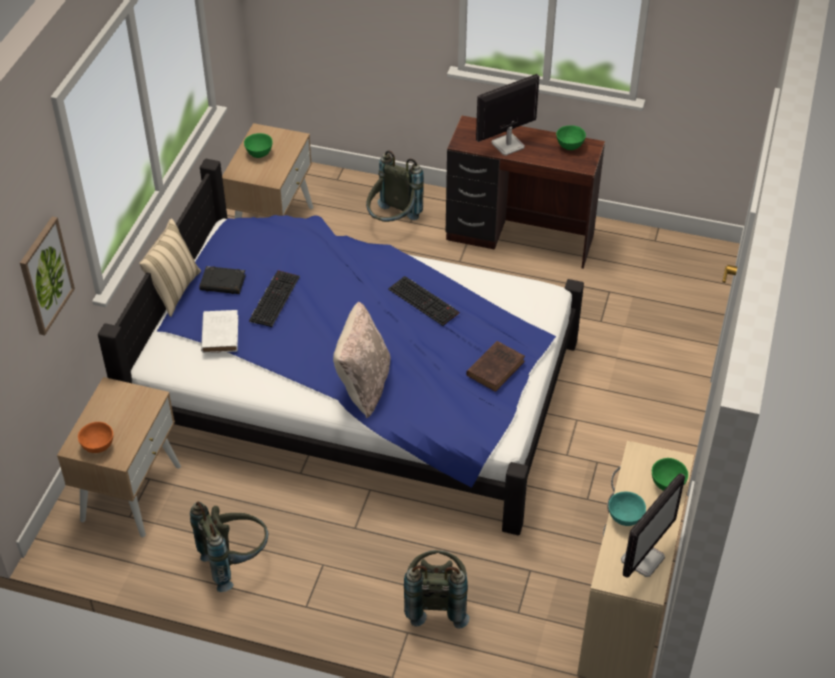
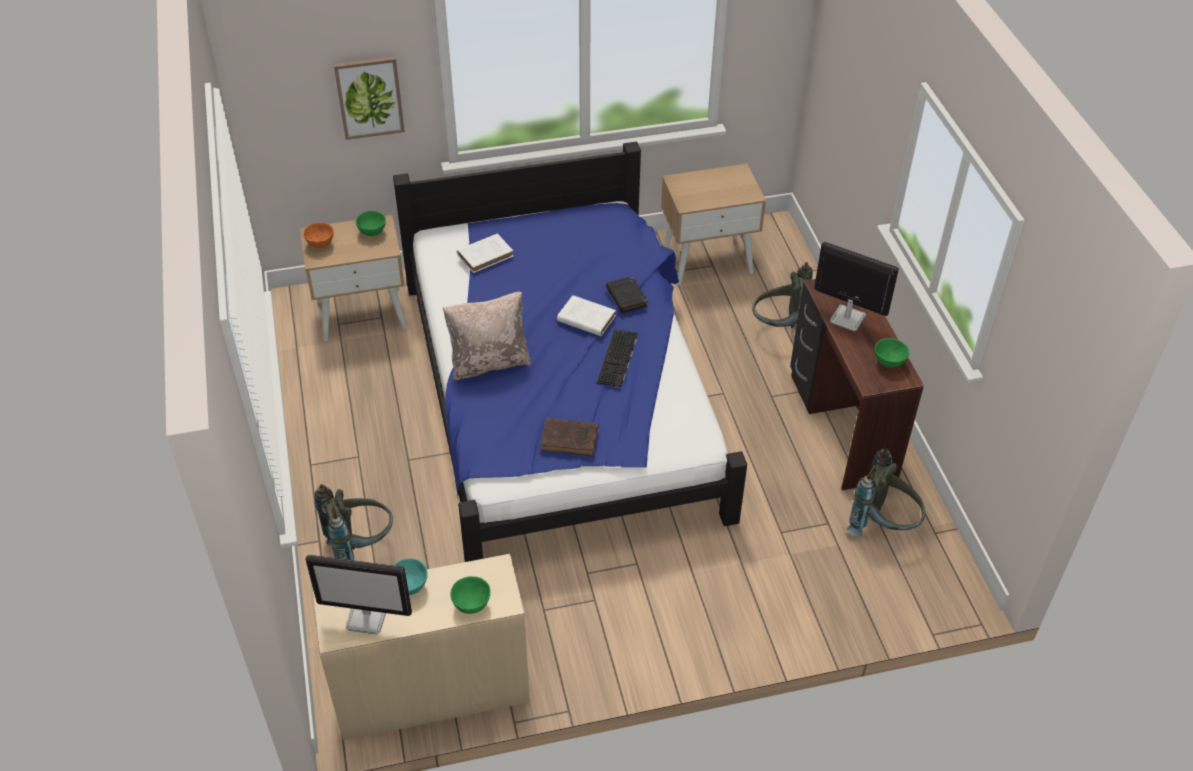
camera: 60 degrees right, 0 degrees up
beige pillow [139,218,201,317] -> none
grey backpack [190,501,268,592] -> grey backpack moved to [846,448,925,536]
black book [200,266,246,294] -> black book moved to [606,276,648,313]
green bowl [244,133,273,158] -> green bowl moved to [356,211,386,236]
keyboard [249,270,300,327] -> none
none -> white book [557,295,616,336]

